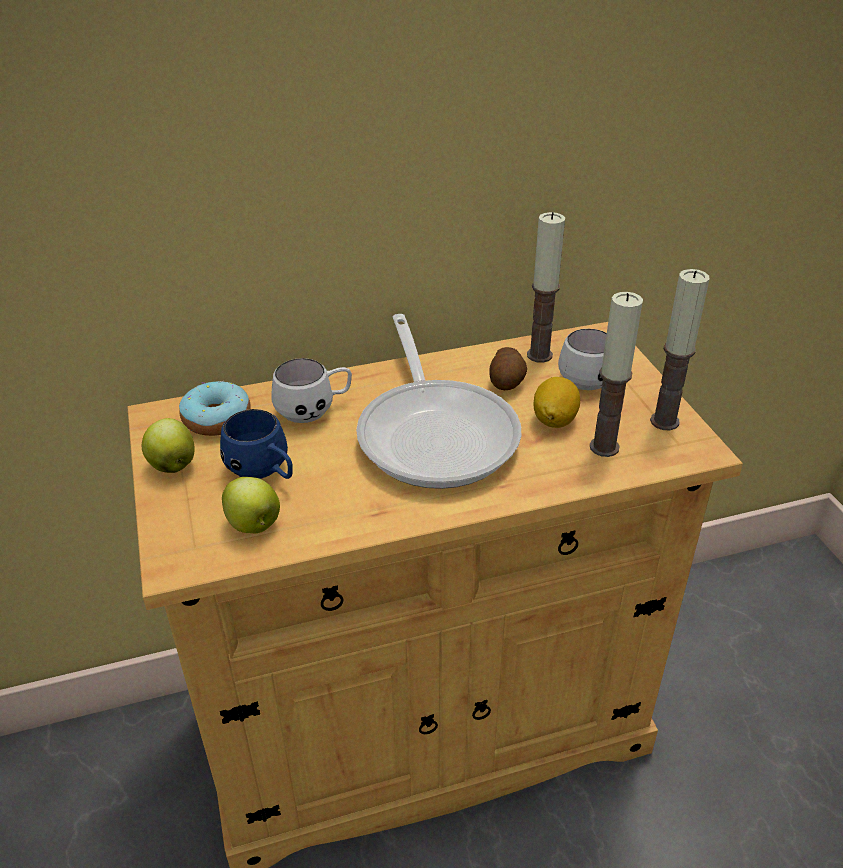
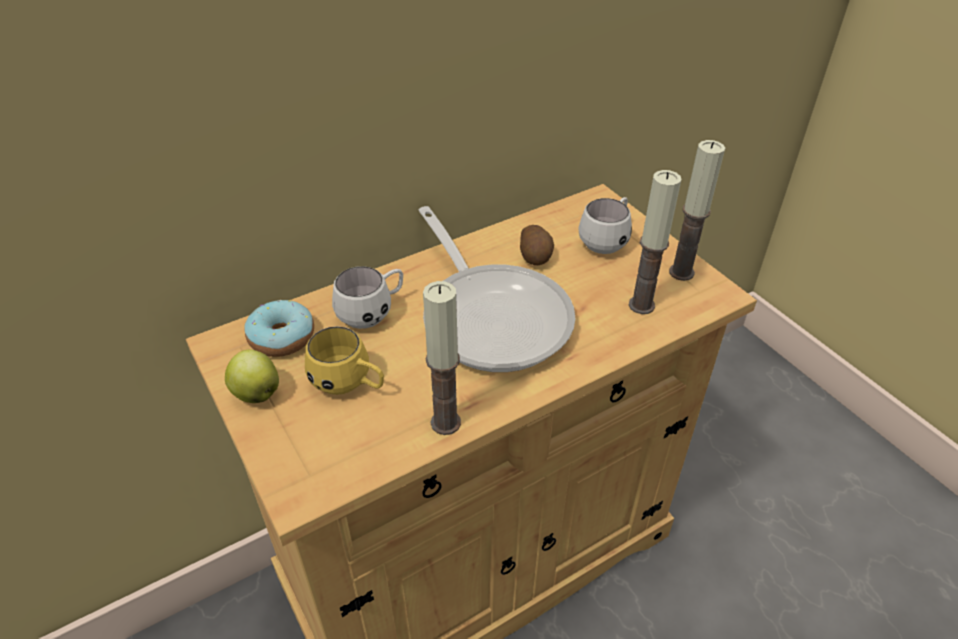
camera: 15 degrees left, 5 degrees up
blue mug [220,409,293,479] -> yellow mug [305,326,384,395]
apple [222,477,280,533] -> none
candle [527,212,565,363] -> candle moved to [423,281,461,435]
lemon [534,377,580,428] -> none

